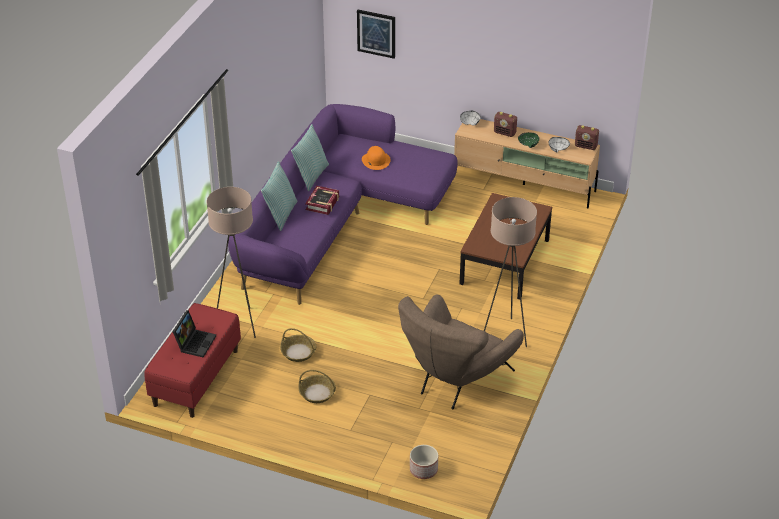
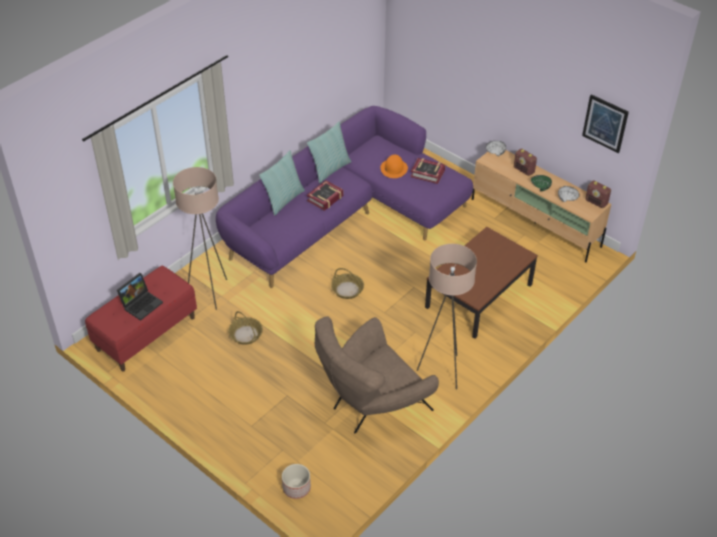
camera: 20 degrees right, 5 degrees up
basket [298,370,336,403] -> basket moved to [331,268,364,299]
picture [357,10,395,59] -> picture moved to [582,94,629,153]
none -> book [410,158,445,184]

